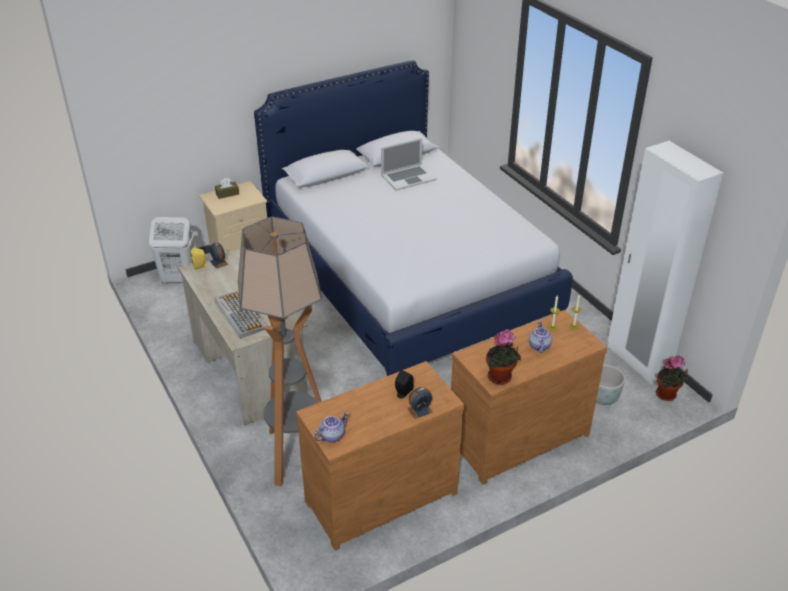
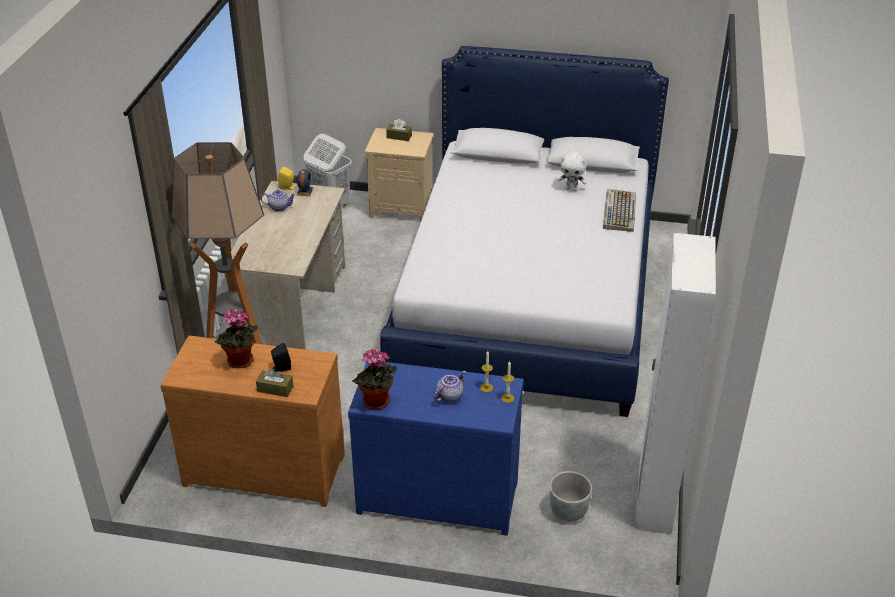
camera: 40 degrees right, 0 degrees up
keyboard [214,291,268,339] -> keyboard moved to [603,189,636,232]
teapot [314,412,349,442] -> teapot moved to [261,190,296,212]
laptop [381,138,437,191] -> white plush toy [558,151,587,191]
alarm clock [408,387,433,419] -> brown tissue box [256,369,293,397]
brown dresser [451,310,607,485] -> blue dresser [348,362,524,536]
potted plant [656,355,689,401] -> potted plant moved to [214,309,258,368]

